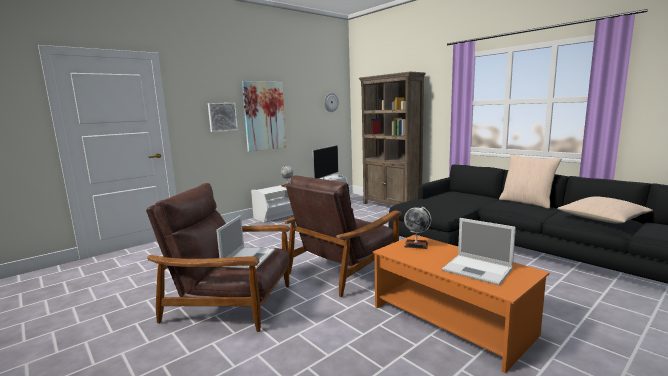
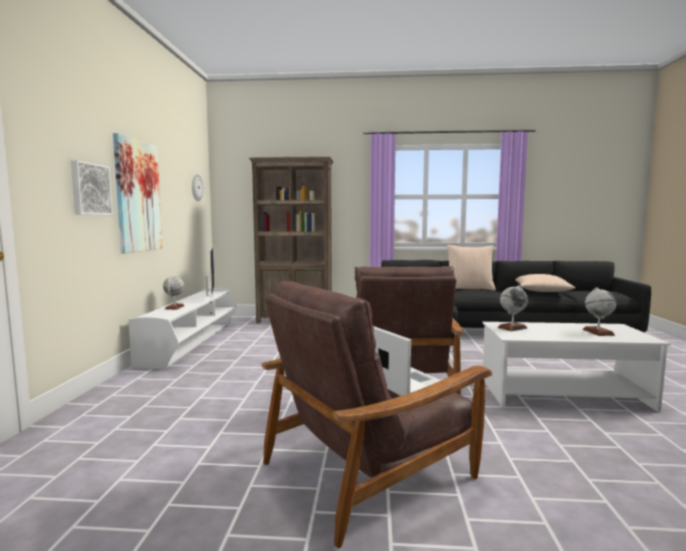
camera: 45 degrees left, 5 degrees down
orange coffee table [373,235,550,373] -> white coffee table [482,322,671,412]
laptop [442,218,516,285] -> globe [582,287,617,336]

